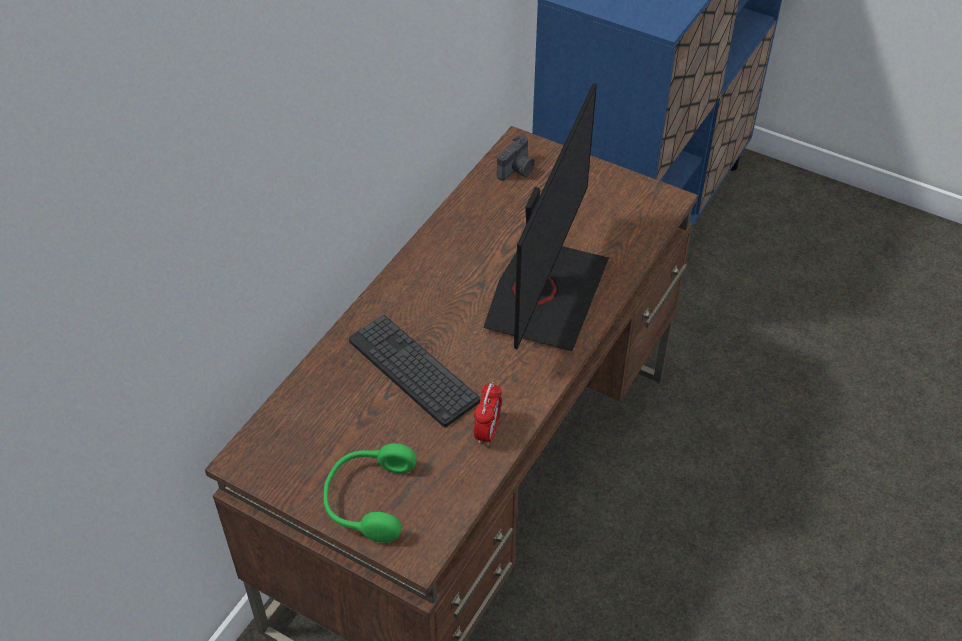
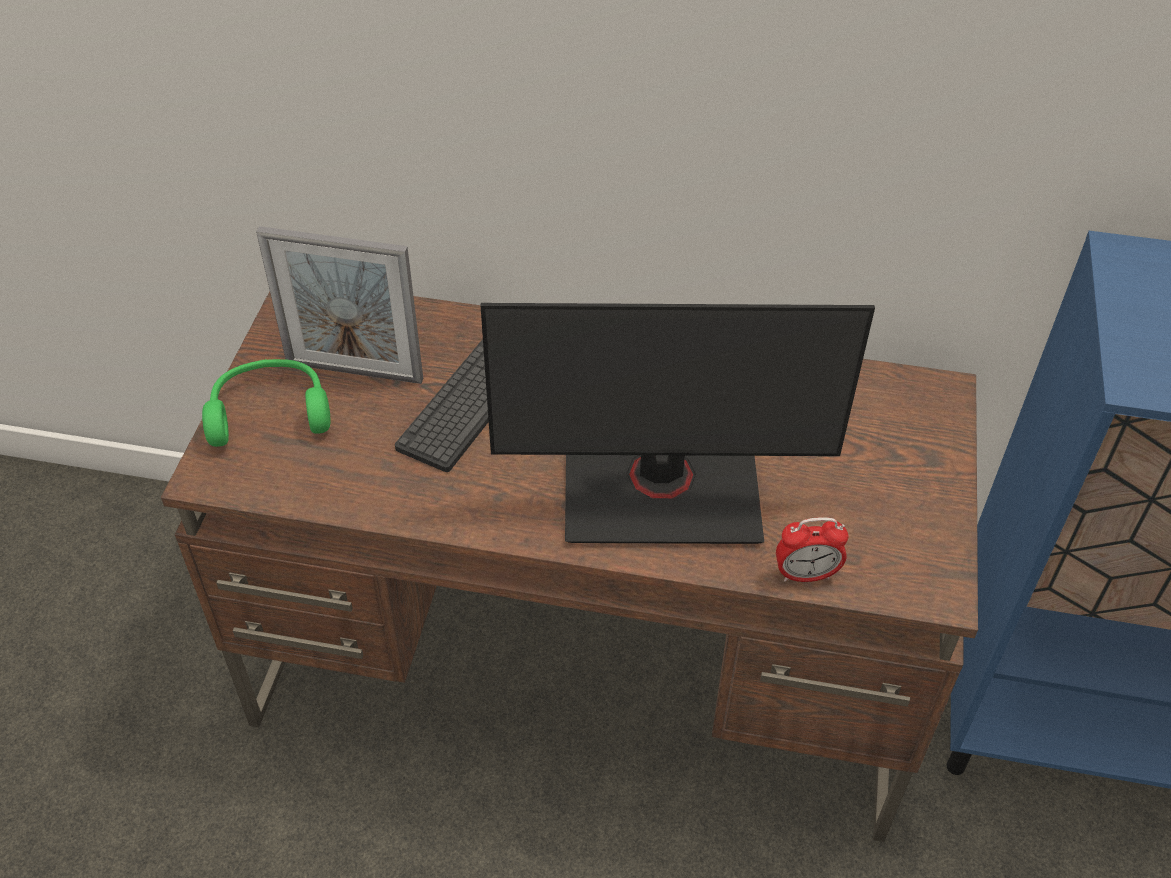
camera: 70 degrees right, 0 degrees up
alarm clock [474,382,502,446] -> alarm clock moved to [776,517,848,582]
camera [497,135,535,181] -> none
none -> picture frame [256,226,423,384]

